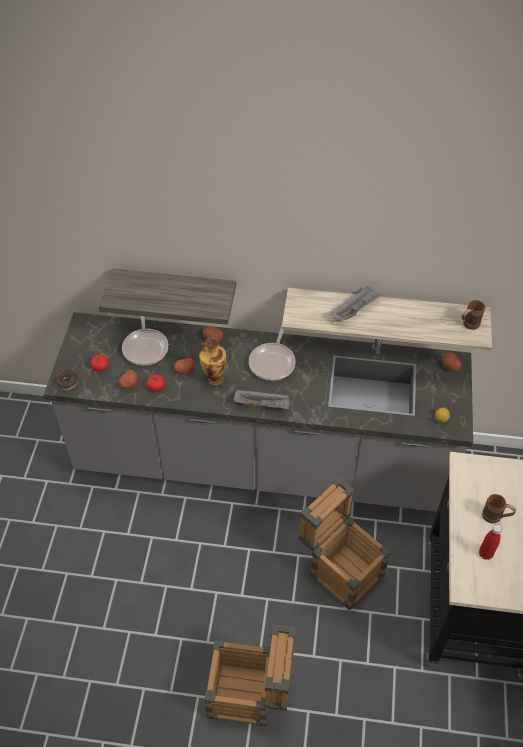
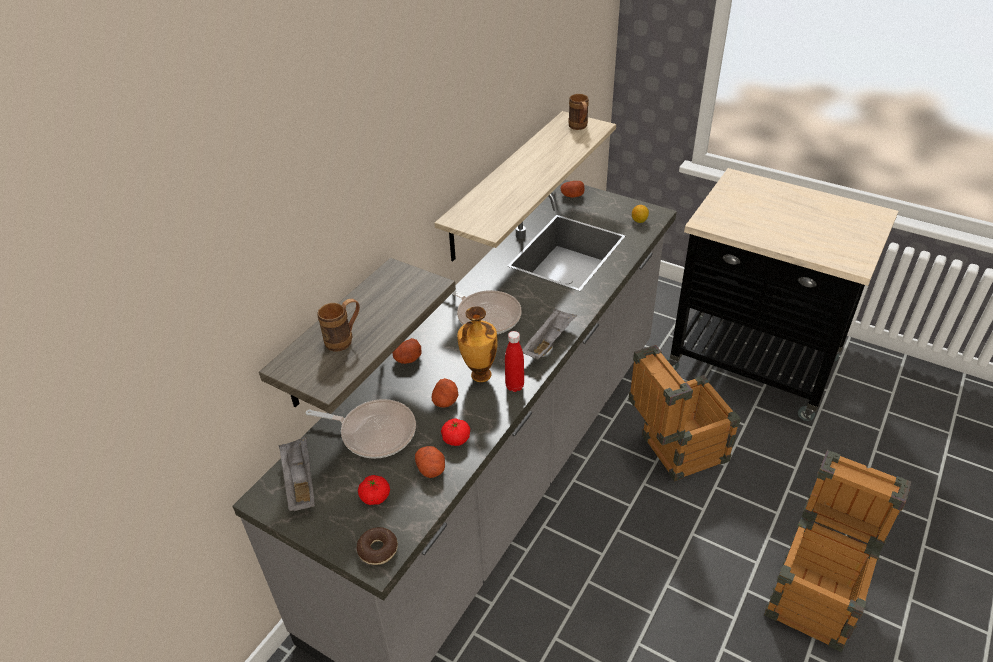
camera: 65 degrees left, 10 degrees down
grey tray [331,286,381,322] -> grey tray moved to [278,437,315,511]
red bottle [479,524,502,560] -> red bottle moved to [505,331,524,392]
brown mug [482,494,516,523] -> brown mug moved to [317,299,360,352]

